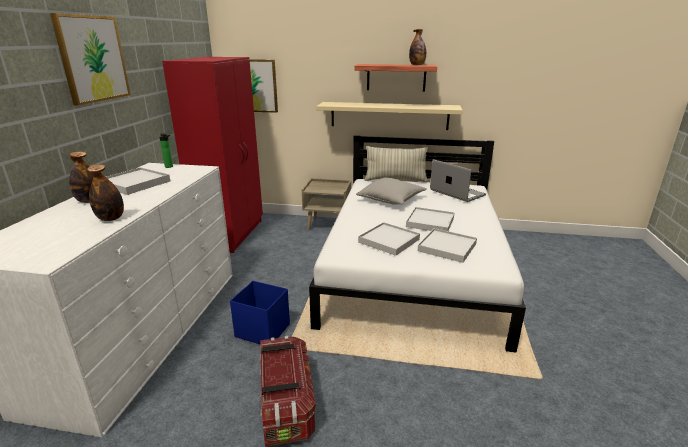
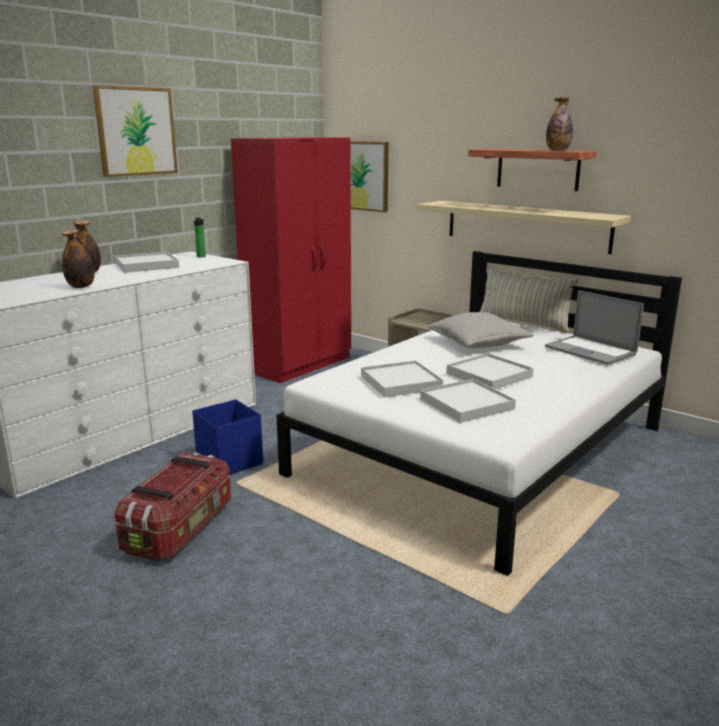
camera: 30 degrees right, 5 degrees down
laptop [430,159,486,202] -> laptop turned 150 degrees clockwise [545,290,644,365]

